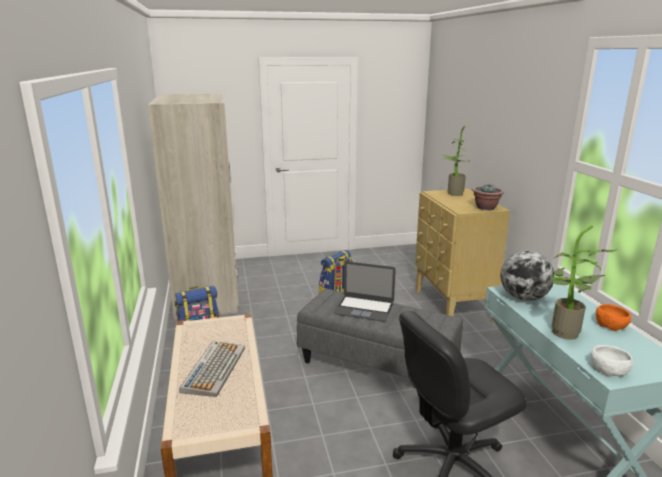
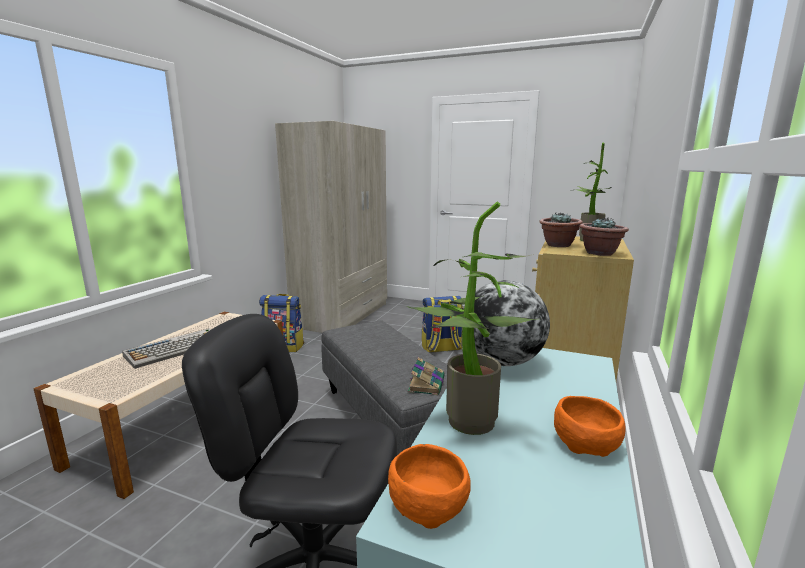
camera: 35 degrees right, 5 degrees down
laptop [334,262,396,322] -> none
white bowl [591,345,633,377] -> orange bowl [388,444,471,529]
none -> book [408,357,445,395]
none -> potted plant [540,212,583,247]

